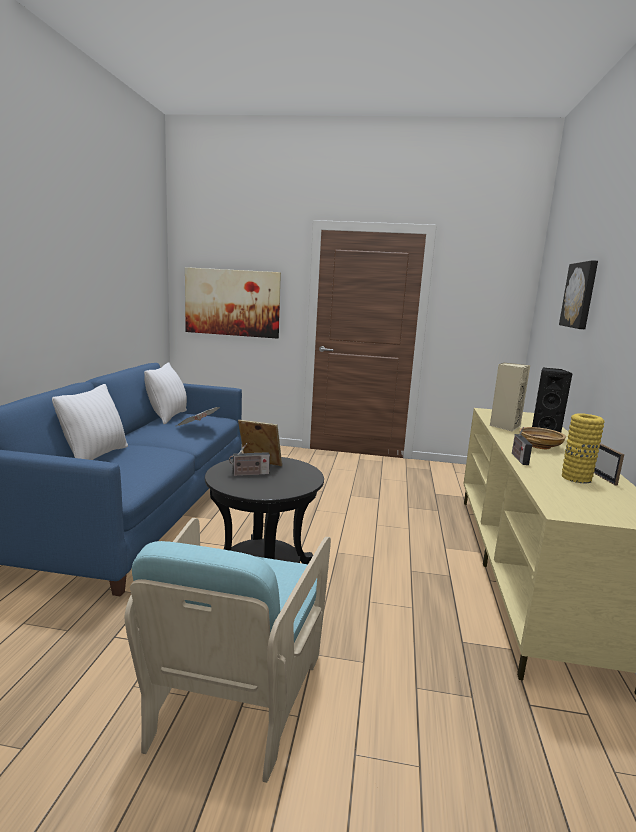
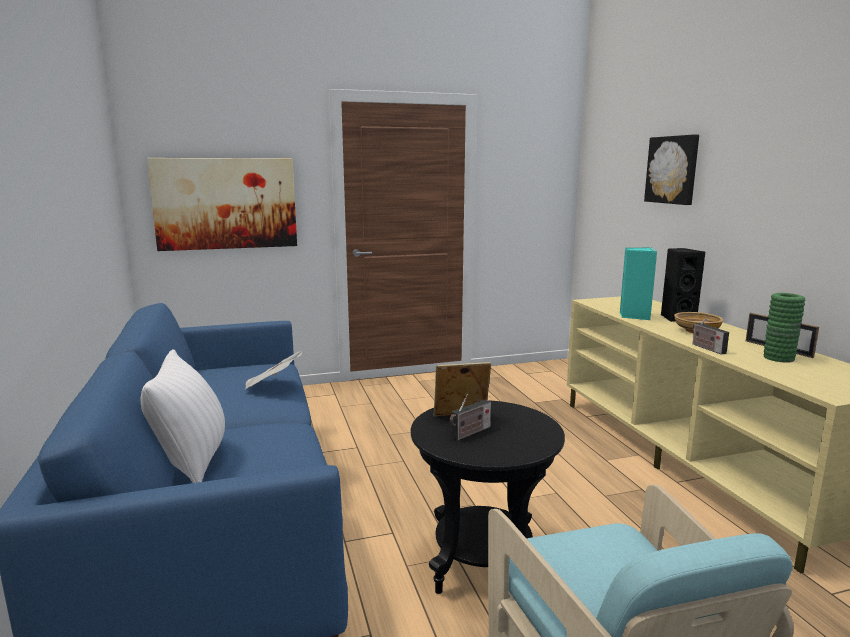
camera: 25 degrees left, 0 degrees up
white pillow [144,363,187,425] -> none
beige speaker [490,363,530,432] -> turquoise speaker [620,248,657,320]
yellow vase [562,413,605,483] -> green vase [764,293,805,363]

